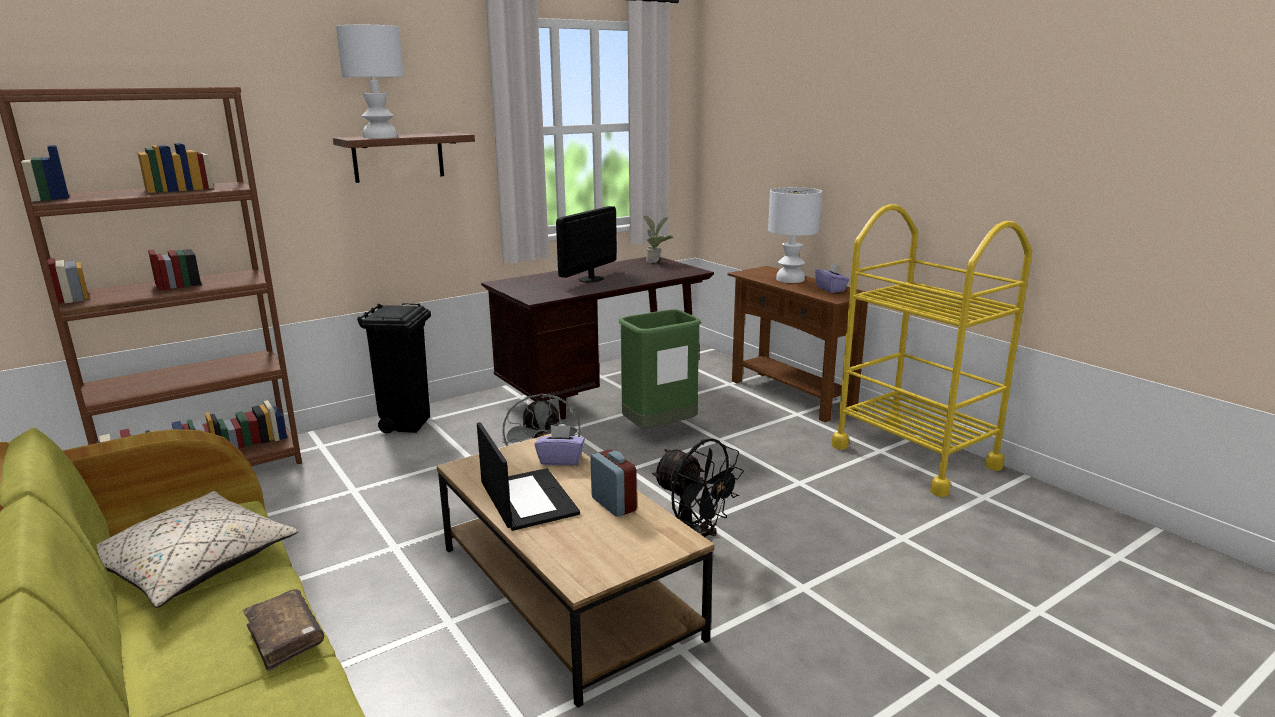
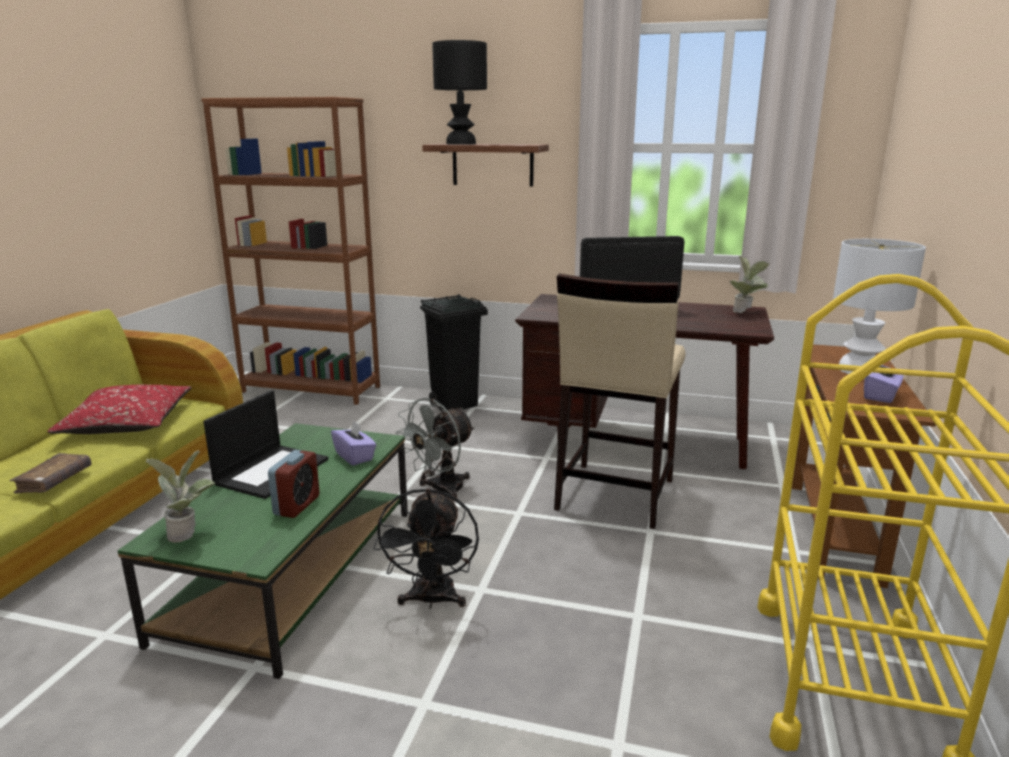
camera: 50 degrees right, 0 degrees up
beige pillow [97,491,299,608] -> red pillow [48,385,192,434]
white table lamp [336,25,404,138] -> black table lamp [432,40,487,145]
brown coffee table [437,434,714,708] -> green coffee table [118,423,408,679]
green trash can [619,309,701,428] -> beige stool [554,273,686,529]
none -> potted plant [145,451,216,543]

